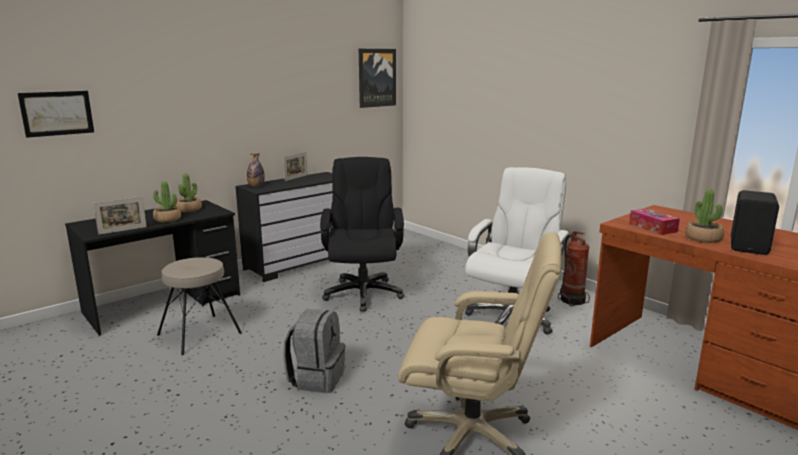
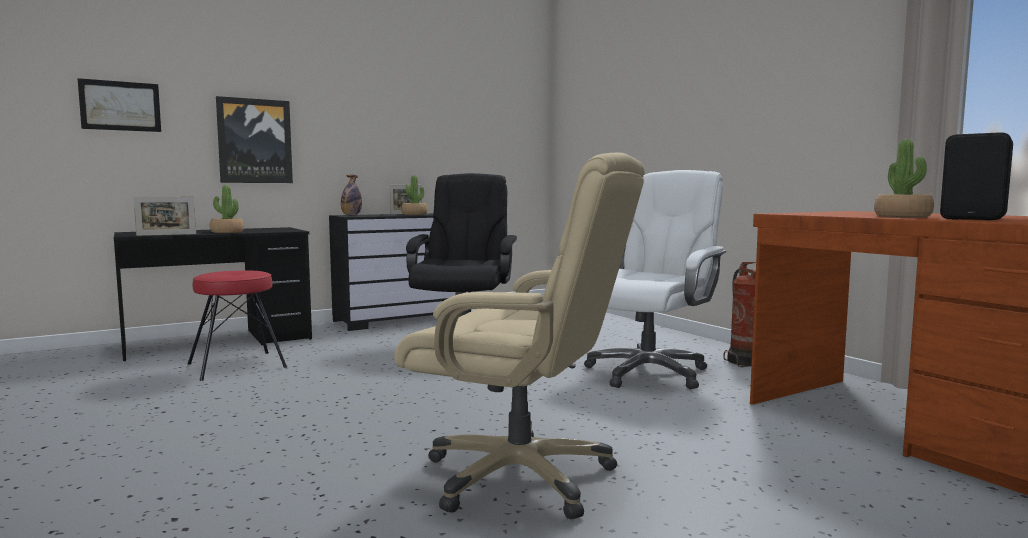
camera: 10 degrees right, 10 degrees down
beige stool [157,257,242,355] -> red stool [188,270,287,381]
potted plant [176,173,202,212] -> potted plant moved to [401,175,428,215]
grey backpack [283,309,345,393] -> none
picture [359,49,396,108] -> picture moved to [216,96,293,183]
tissue box [629,208,680,235] -> none

